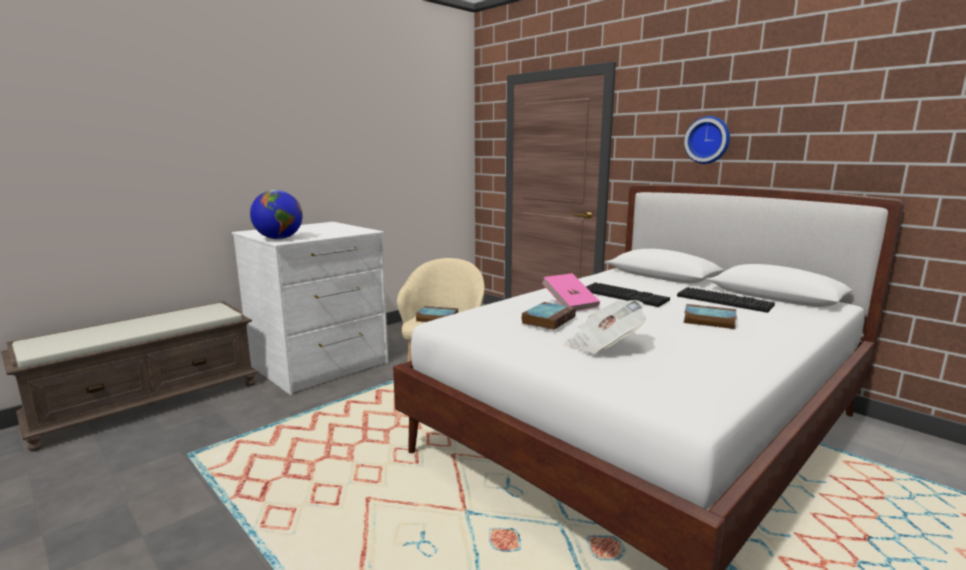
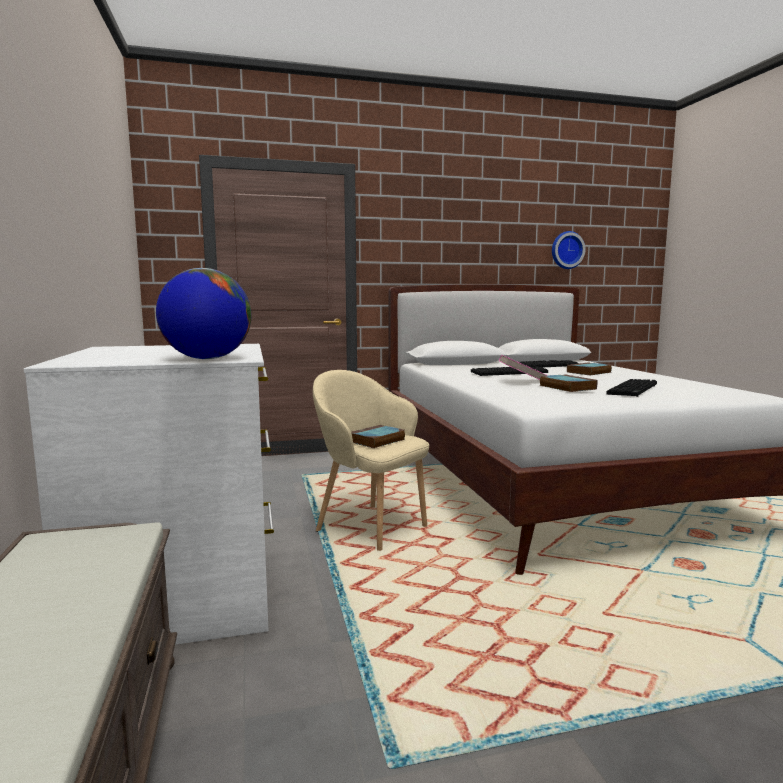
camera: 60 degrees left, 5 degrees down
newspaper [564,300,646,354] -> keyboard [606,379,657,397]
wall clock [684,116,730,164] -> wall clock moved to [552,231,585,269]

